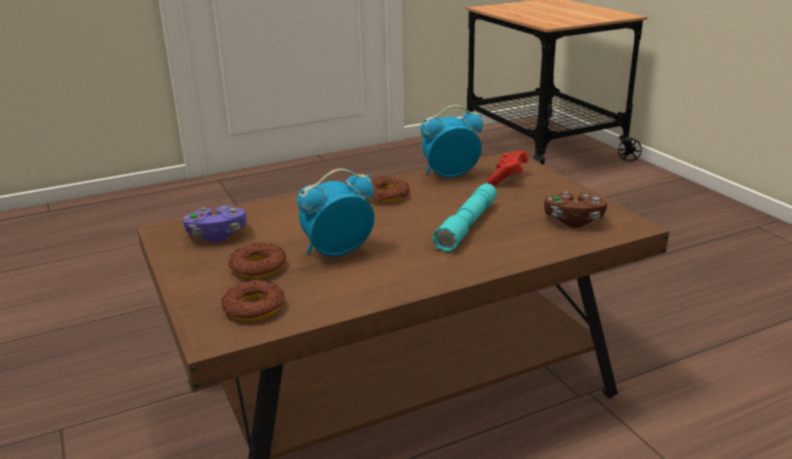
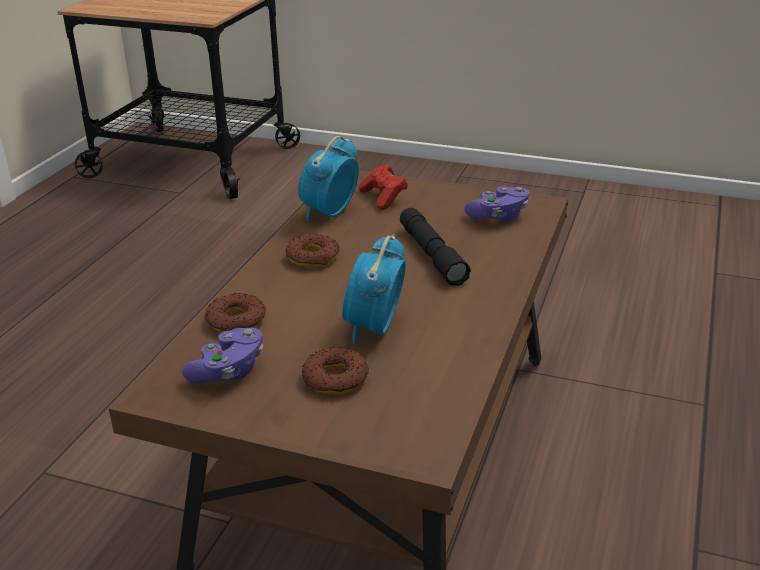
camera: 45 degrees left, 5 degrees up
donut [221,280,285,321] -> donut moved to [205,293,266,332]
turquoise flashlight [432,183,497,252] -> black flashlight [400,208,471,286]
brown game controller [544,192,607,228] -> purple game controller [465,186,530,223]

